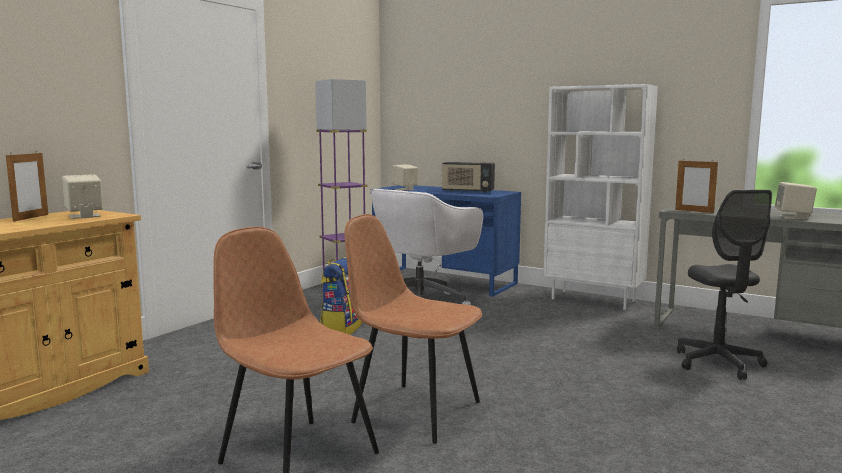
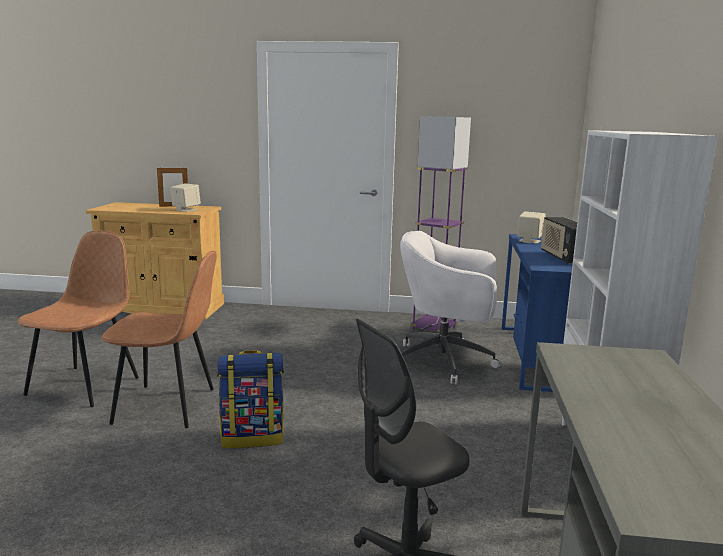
camera: 65 degrees right, 5 degrees up
backpack [319,256,362,335] -> backpack moved to [217,350,284,448]
brown chair [344,214,482,444] -> brown chair turned 90 degrees clockwise [102,250,217,428]
picture frame [675,160,718,213] -> none
beige speaker [775,182,817,219] -> none

